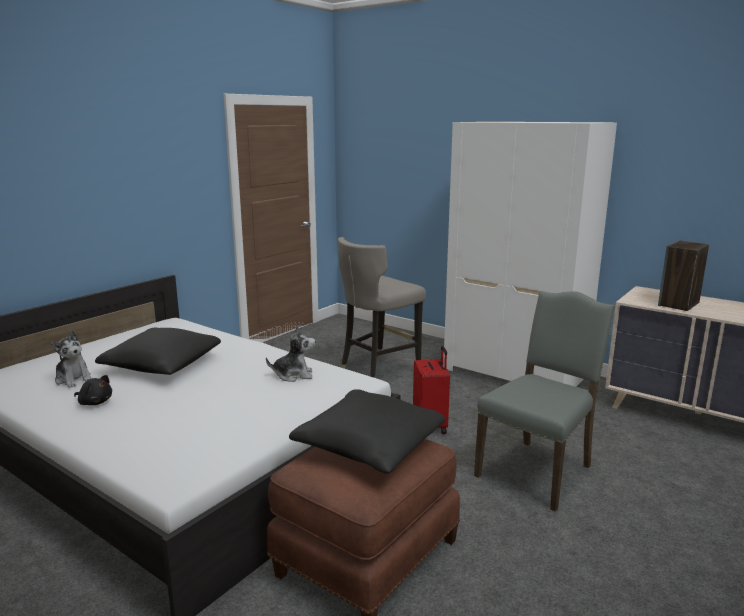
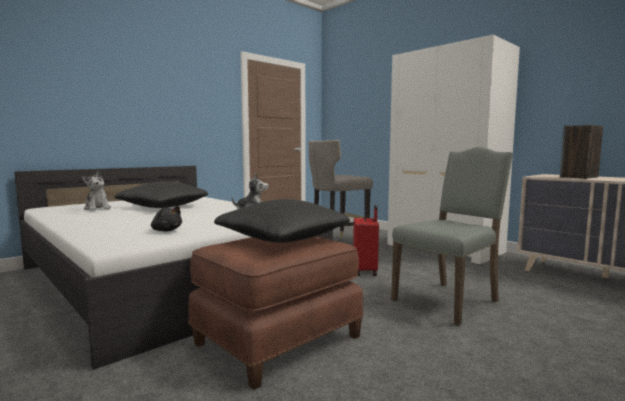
camera: 10 degrees right, 10 degrees down
black plush toy [74,375,112,405] -> black plush toy moved to [151,206,182,232]

